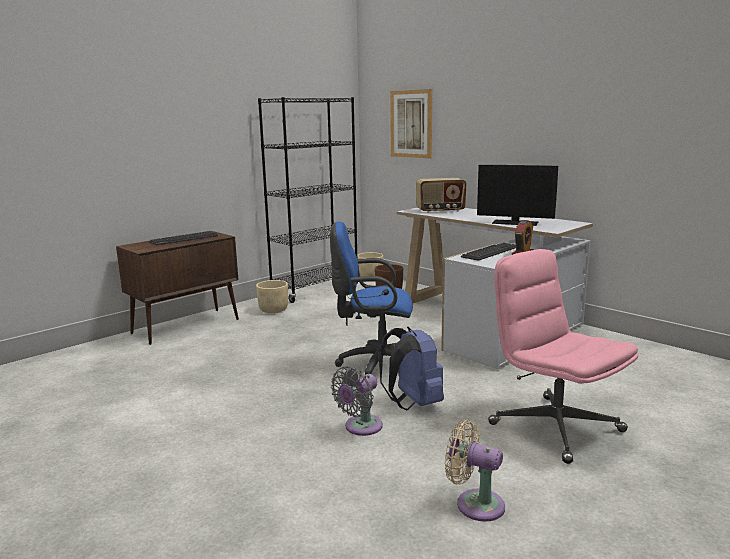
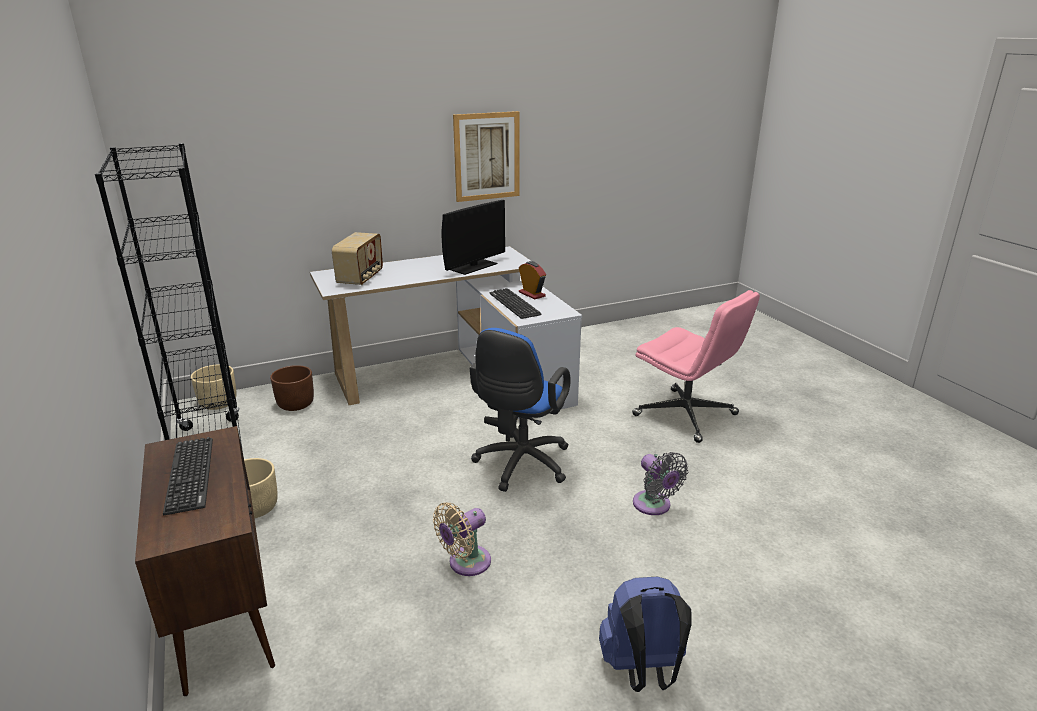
camera: 70 degrees left, 10 degrees up
blue backpack [378,327,444,410] -> blue backpack moved to [599,577,692,692]
picture [390,89,432,158] -> picture moved to [453,111,519,202]
beige fan [445,419,505,522] -> beige fan moved to [433,502,491,576]
pink office chair [488,249,638,464] -> pink office chair turned 120 degrees counterclockwise [632,290,760,443]

